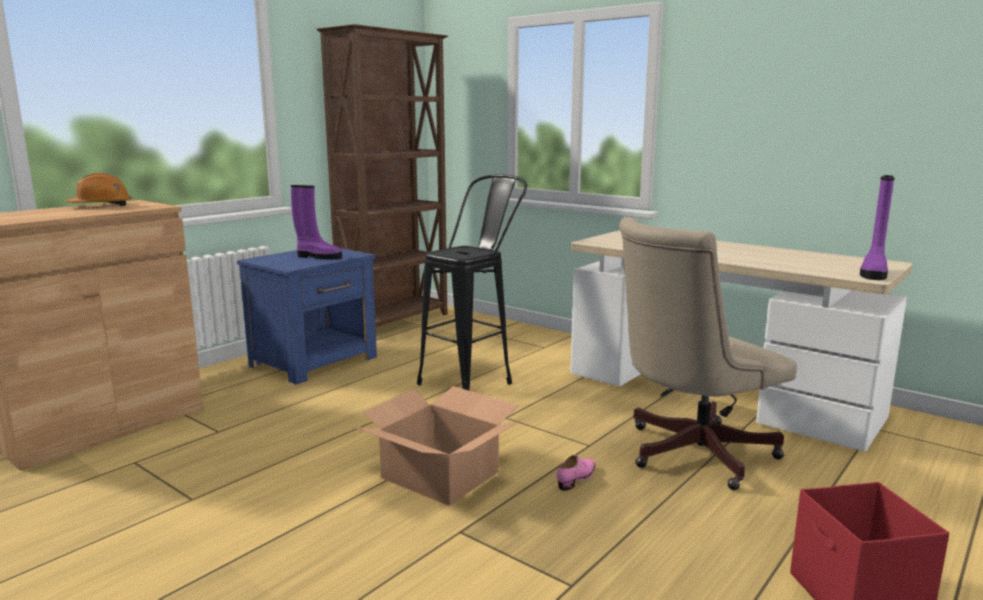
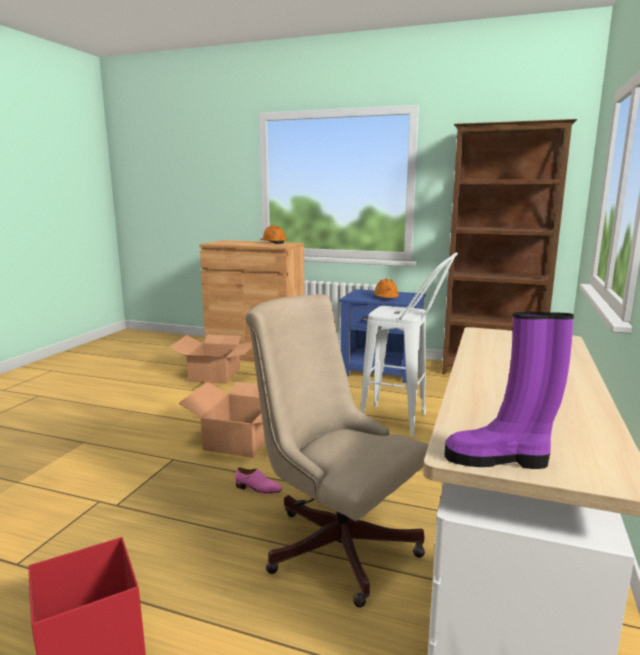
camera: 70 degrees right, 0 degrees up
purple boot [291,185,342,259] -> orange hard hat [373,279,399,298]
black stool [417,174,527,391] -> white stool [360,252,458,436]
none -> cardboard box [169,335,252,384]

